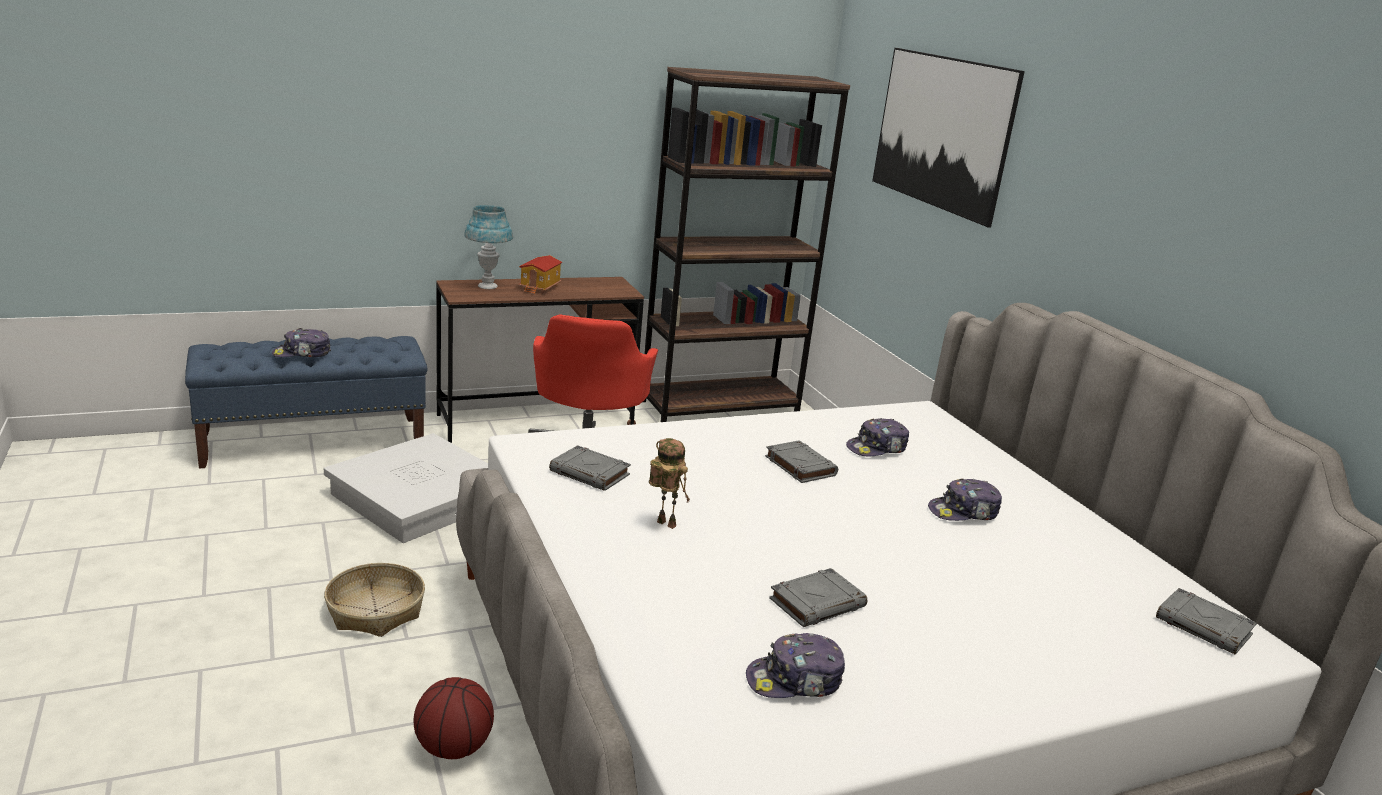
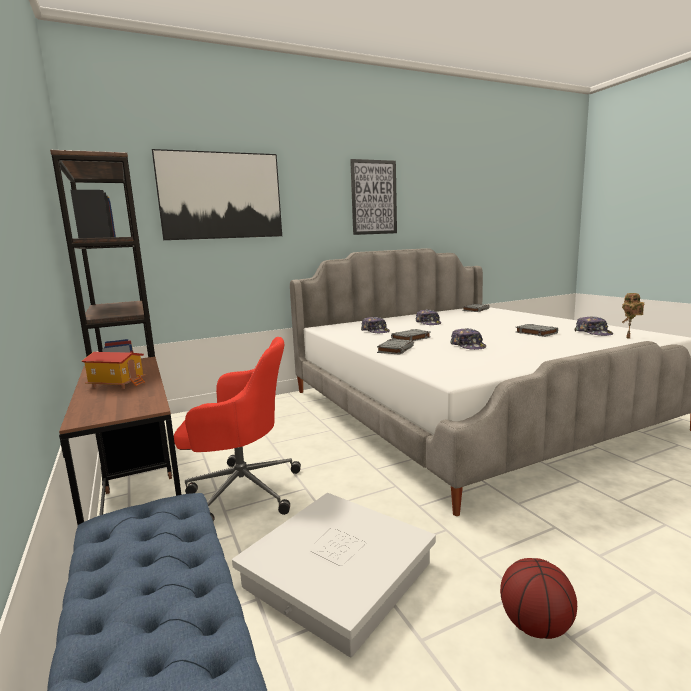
camera: 90 degrees left, 10 degrees down
cap [272,328,331,357] -> cap moved to [450,328,486,350]
basket [324,563,425,637] -> none
basketball [413,677,494,759] -> basketball moved to [500,558,577,639]
blue table lamp [464,205,513,289] -> none
grey book [549,445,631,491] -> grey book moved to [377,339,414,355]
toy robot [649,438,690,529] -> toy robot moved to [622,293,644,339]
none -> picture [350,159,397,235]

